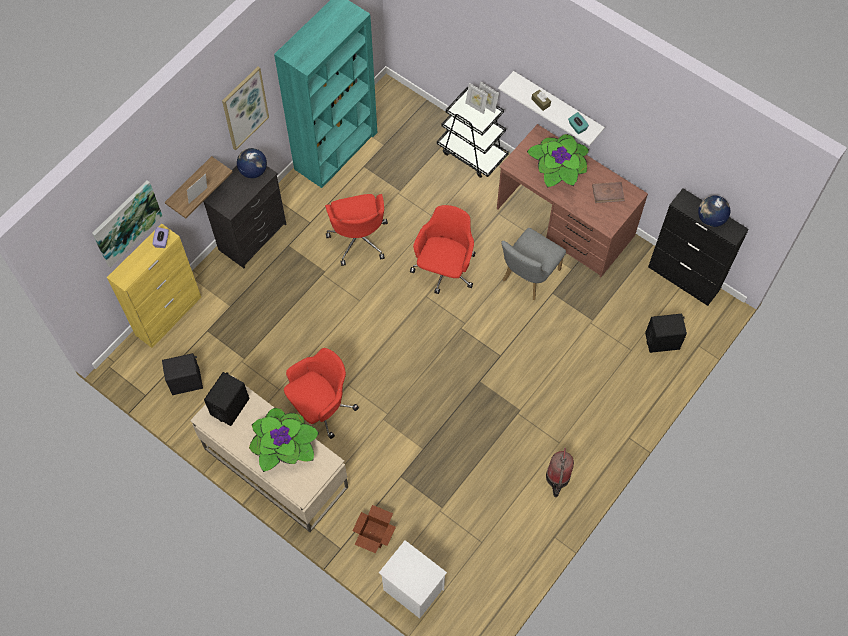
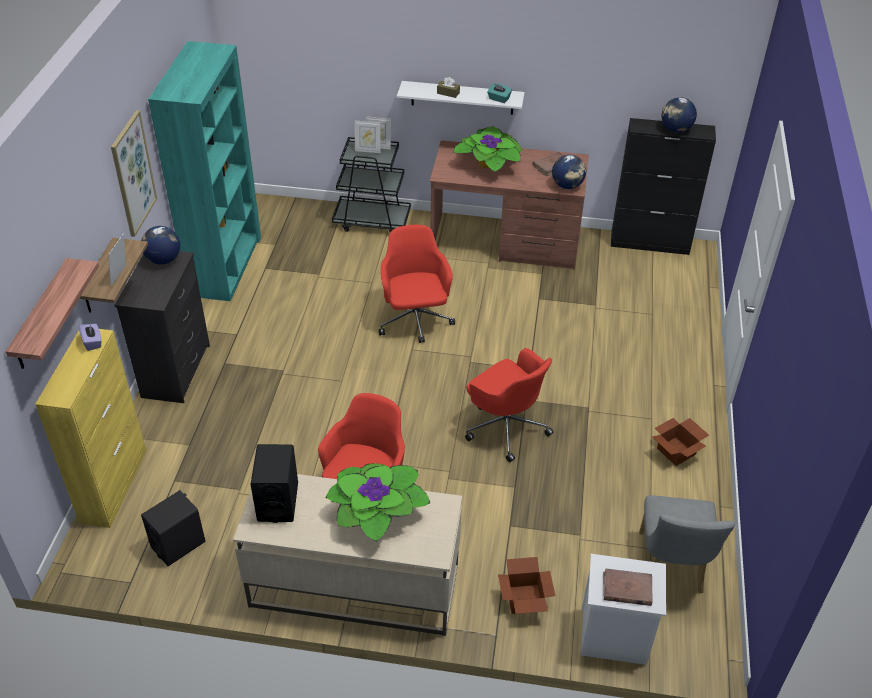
camera: 30 degrees left, 20 degrees down
picture [92,180,163,268] -> shelf [6,258,99,369]
red office chair [325,194,388,266] -> red office chair moved to [465,348,553,462]
grey chair [501,228,566,300] -> grey chair moved to [639,495,735,594]
fire extinguisher [546,448,574,497] -> cardboard box [653,418,709,466]
black speaker [645,314,687,353] -> none
none -> globe [552,155,586,189]
none -> brown book [603,568,652,606]

